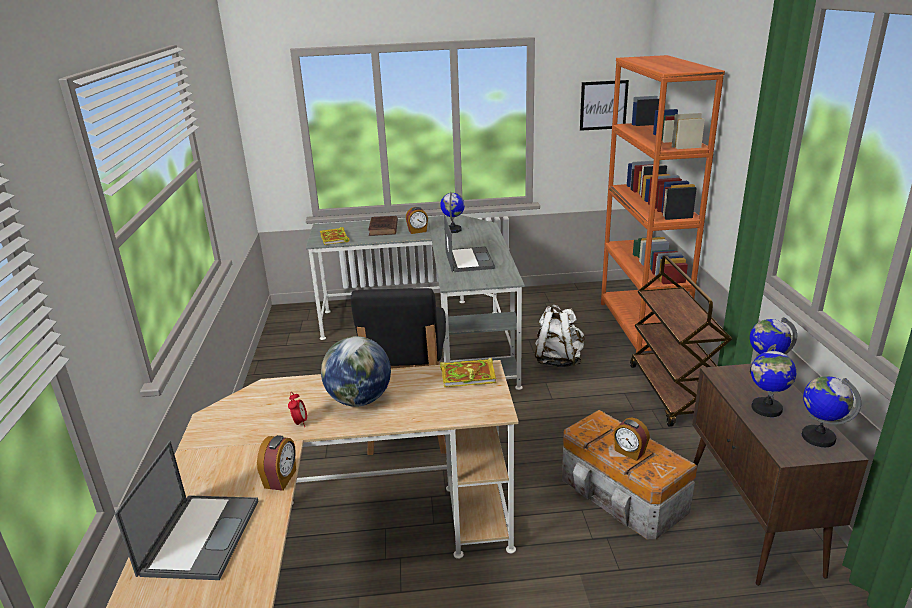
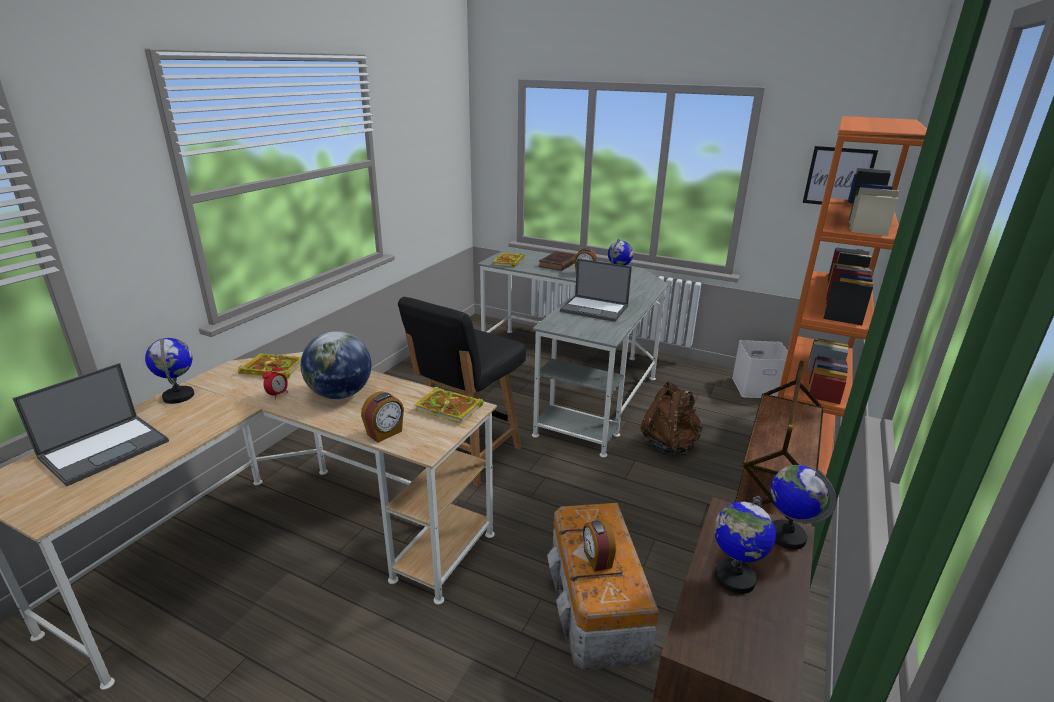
camera: 30 degrees right, 0 degrees up
alarm clock [257,435,296,491] -> alarm clock moved to [361,391,404,443]
laptop [444,215,495,272] -> laptop turned 90 degrees clockwise [560,258,632,322]
white backpack [535,304,585,367] -> brown backpack [640,381,703,455]
globe [802,376,861,447] -> globe moved to [145,338,194,404]
none -> book [238,353,301,379]
none -> white storage box [732,340,788,398]

